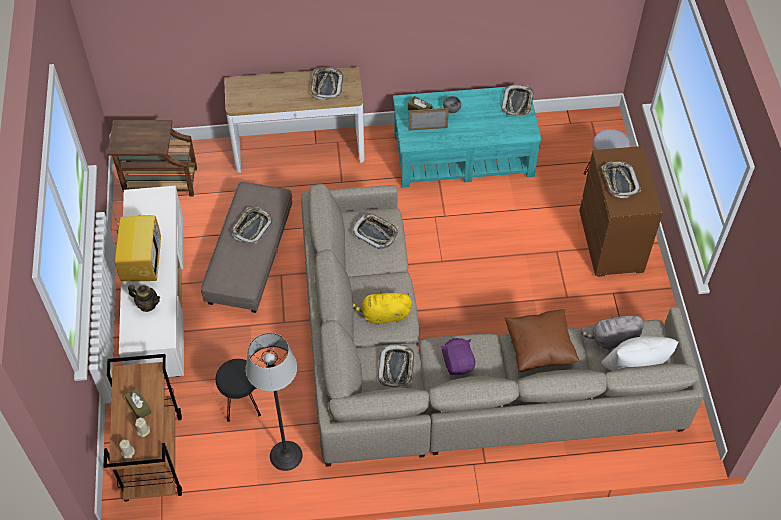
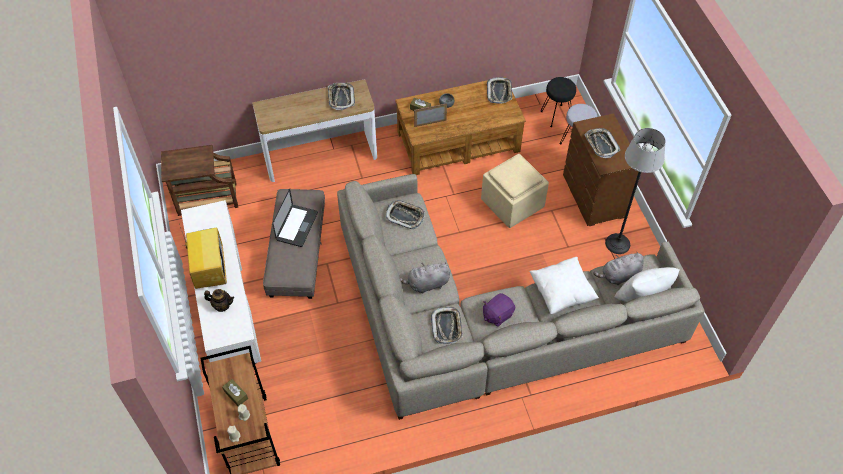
camera: 10 degrees left, 0 degrees up
black stool [216,359,261,422] -> black stool moved to [541,77,576,127]
tray [231,207,273,243] -> laptop [272,189,318,247]
floor lamp [246,333,303,471] -> floor lamp moved to [605,128,666,254]
yellow plush toy [353,289,412,325] -> grey plush toy [400,262,450,293]
turquoise coffee table [393,85,542,188] -> brown coffee table [395,77,526,175]
purple plush toy [441,338,475,375] -> purple plush toy turned 105 degrees counterclockwise [483,293,515,327]
brown pillow [505,309,580,372] -> white pillow [530,257,599,314]
none -> beige ottoman [481,154,549,228]

